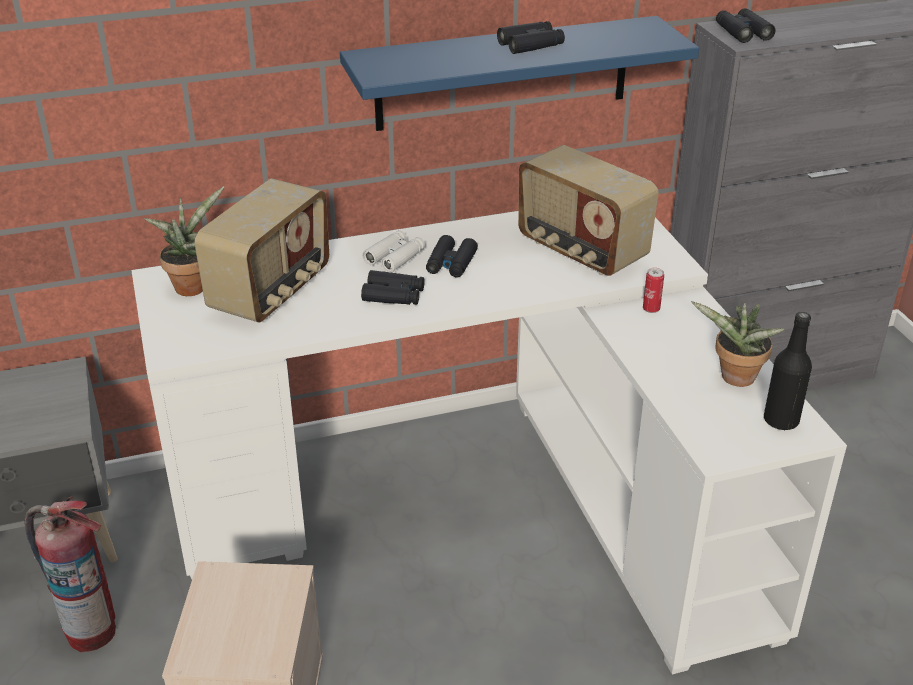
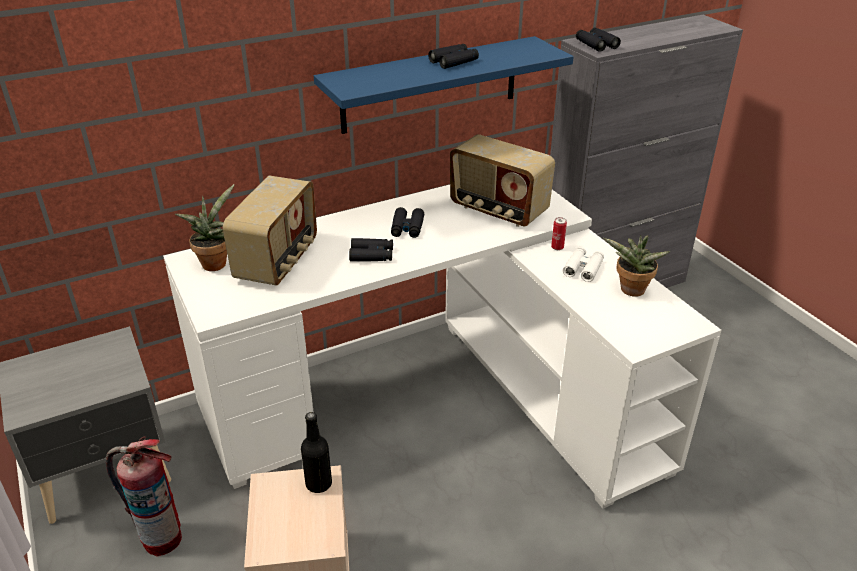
camera: 10 degrees left, 0 degrees up
white binoculars [362,230,425,273] -> white binoculars moved to [563,247,604,282]
black bottle [764,312,812,431] -> black bottle moved to [301,412,332,493]

